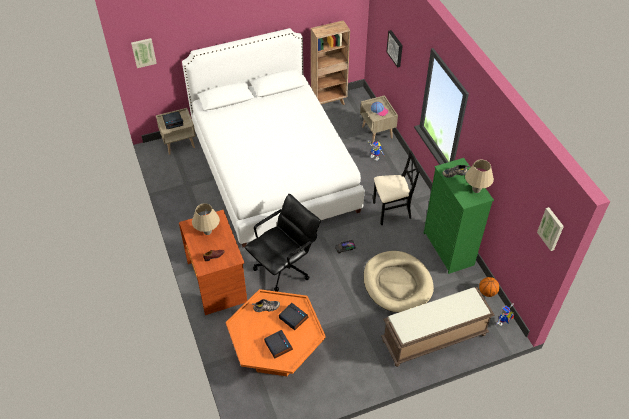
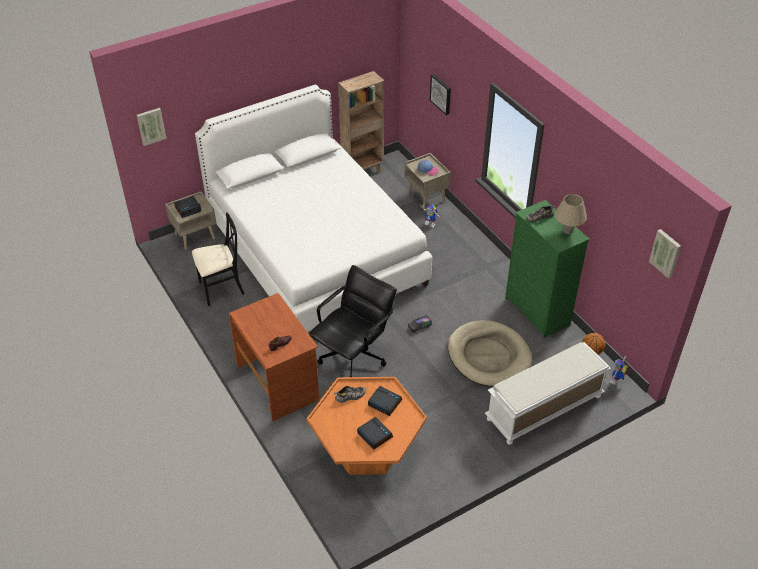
camera: 10 degrees left, 5 degrees down
beige table lamp [192,203,220,235] -> none
black chair [373,150,420,225] -> black chair moved to [192,212,244,306]
brown bench [381,287,495,367] -> white bench [485,342,611,445]

